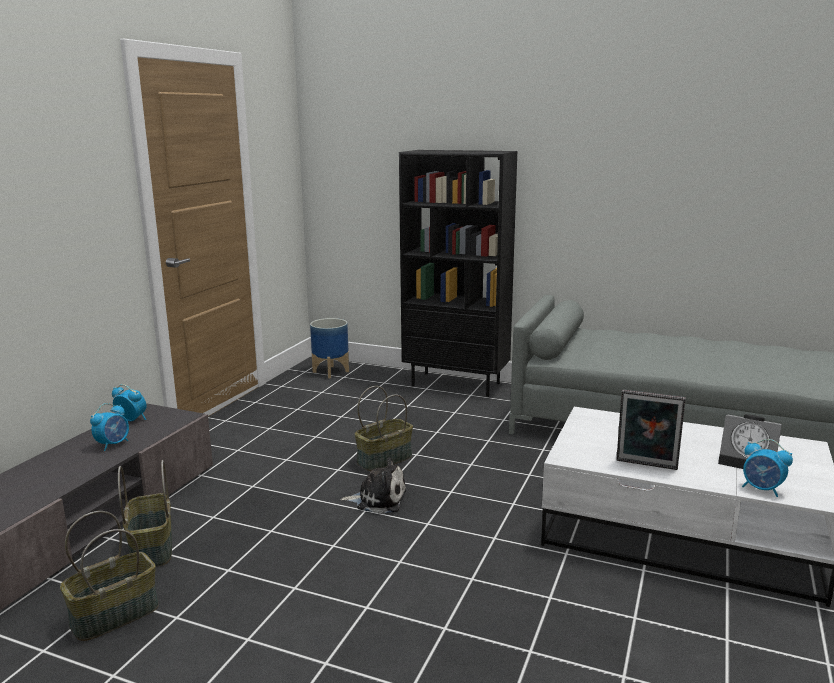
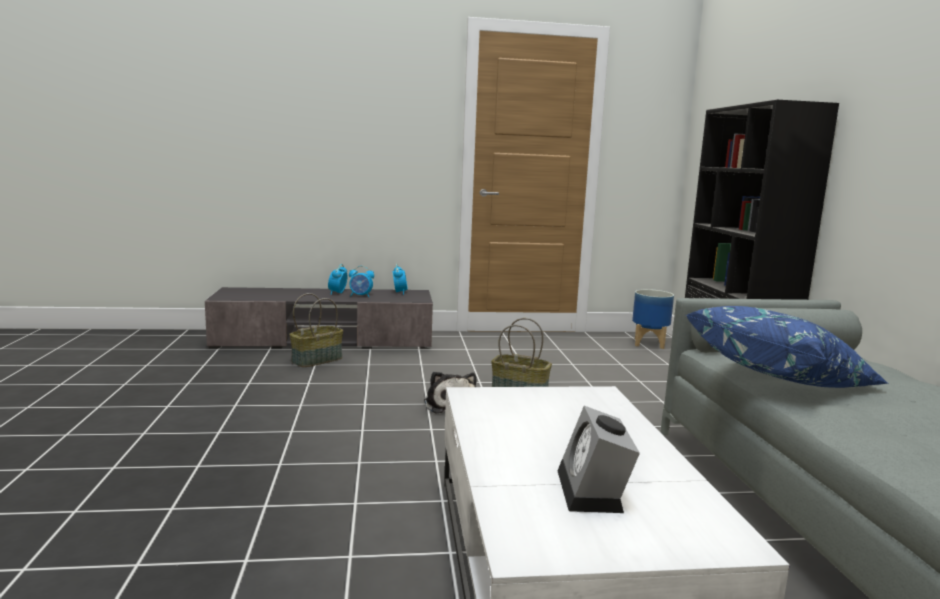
camera: 60 degrees right, 5 degrees down
basket [60,511,159,641] -> none
picture frame [616,389,686,470] -> none
alarm clock [742,439,793,497] -> alarm clock moved to [328,264,347,295]
none -> blue pillow [686,306,889,388]

